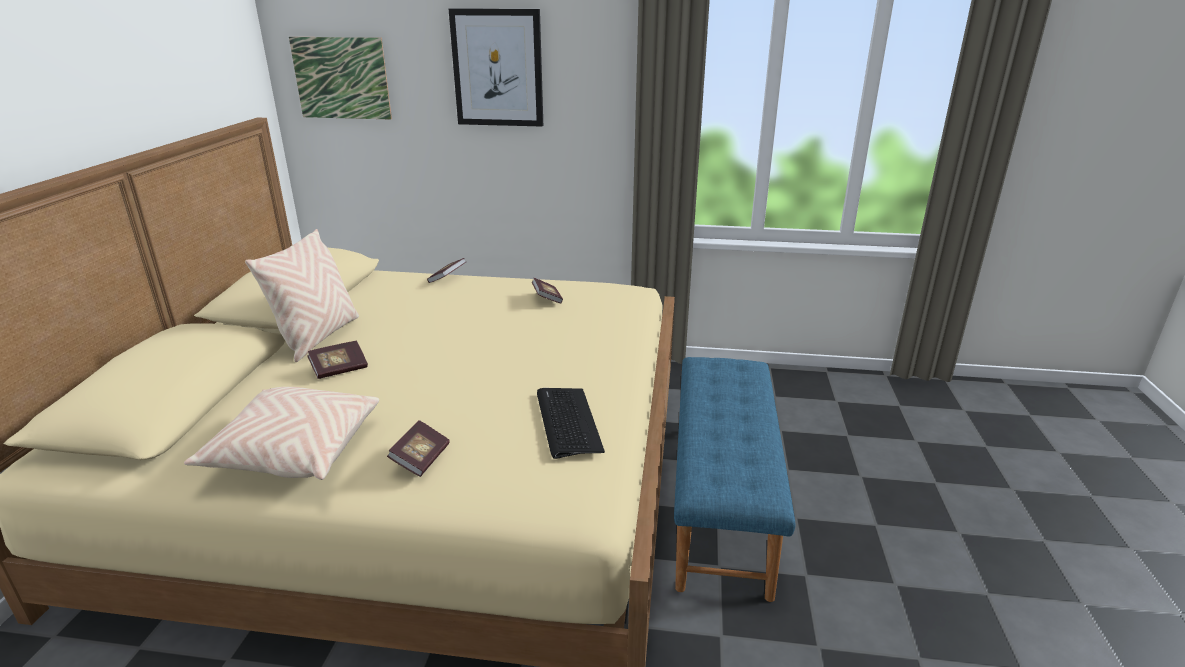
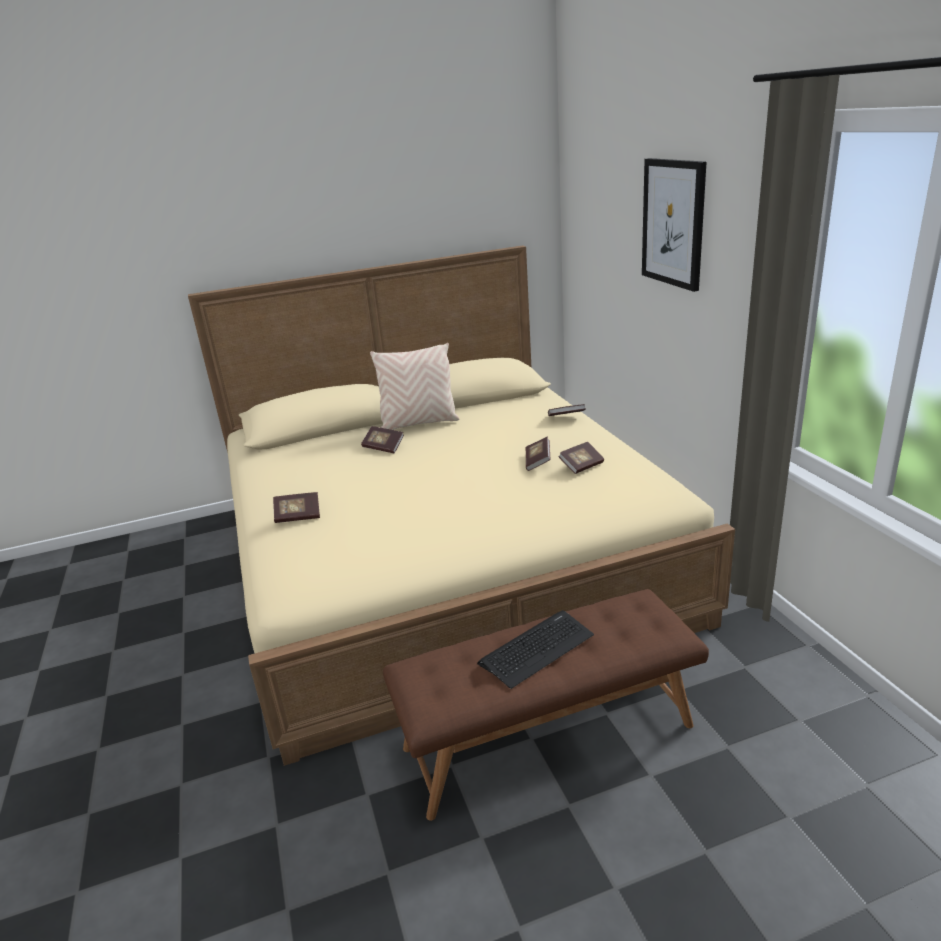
camera: 65 degrees right, 0 degrees up
beige pillow [184,387,379,480] -> none
picture [289,37,392,120] -> none
keyboard [537,388,605,459] -> keyboard moved to [477,610,594,689]
blue bench [674,357,796,602] -> brown bench [383,589,709,821]
none -> book [525,437,551,471]

